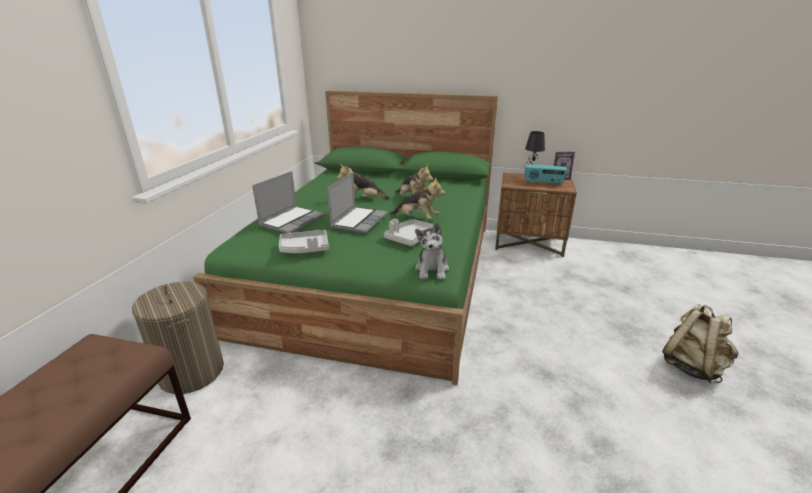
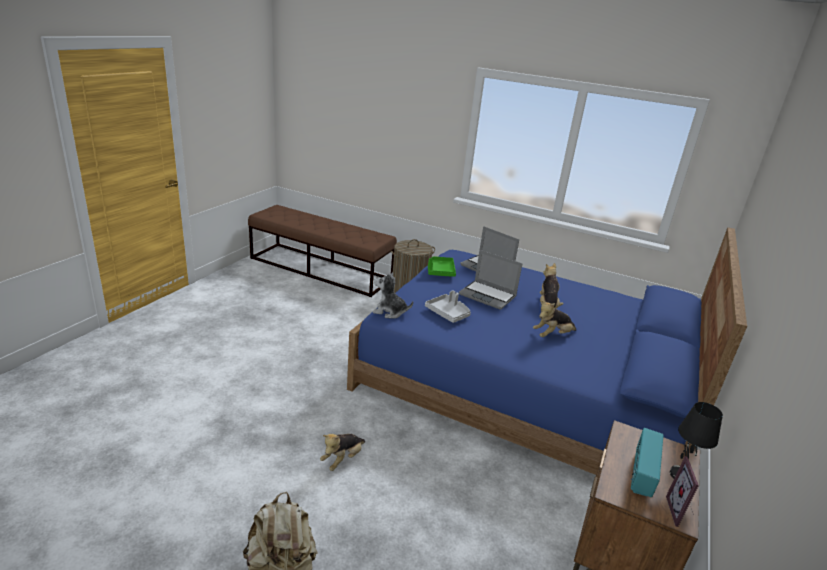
camera: 100 degrees right, 0 degrees up
green bed [193,90,498,385] -> blue bed [347,227,747,475]
grey tray [279,230,329,253] -> green tray [428,256,456,277]
plush toy [390,177,445,219] -> plush toy moved to [320,434,365,471]

